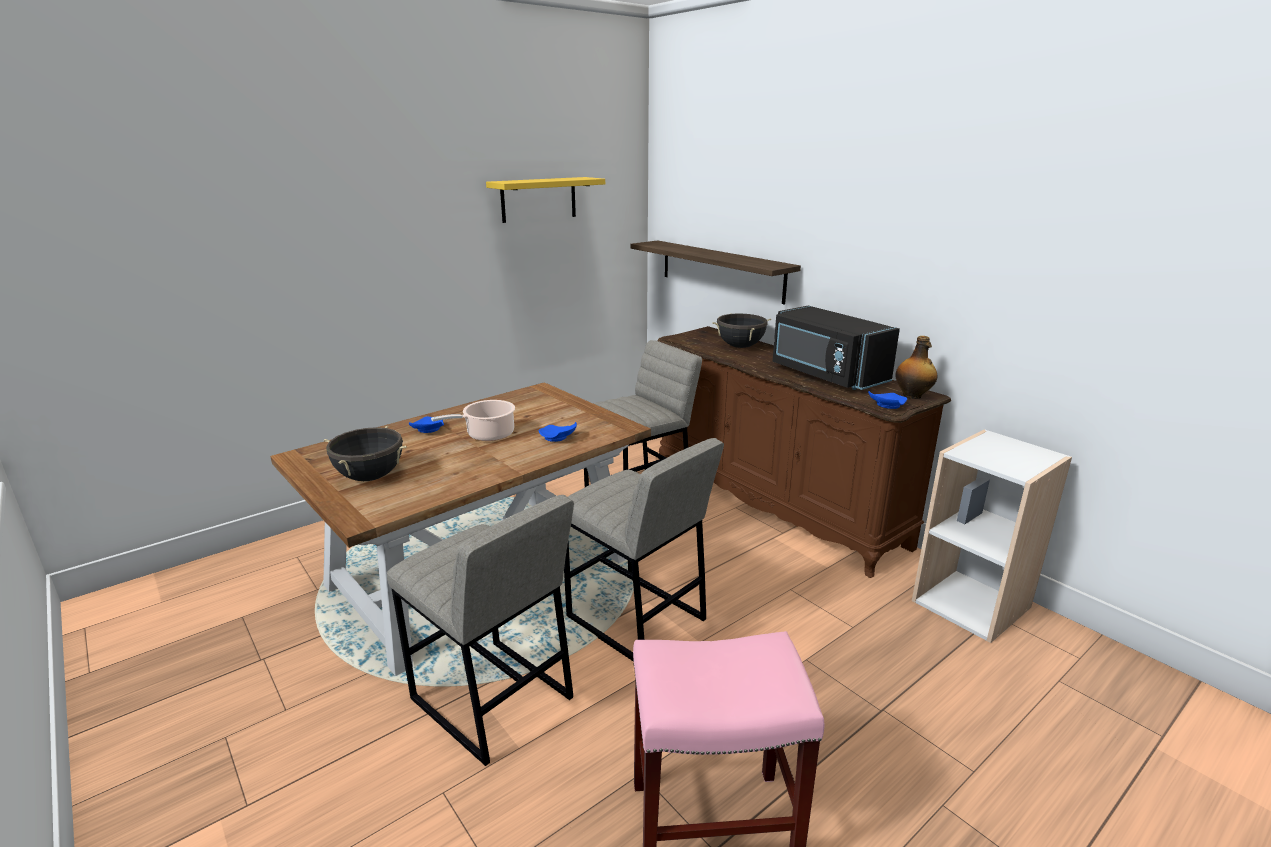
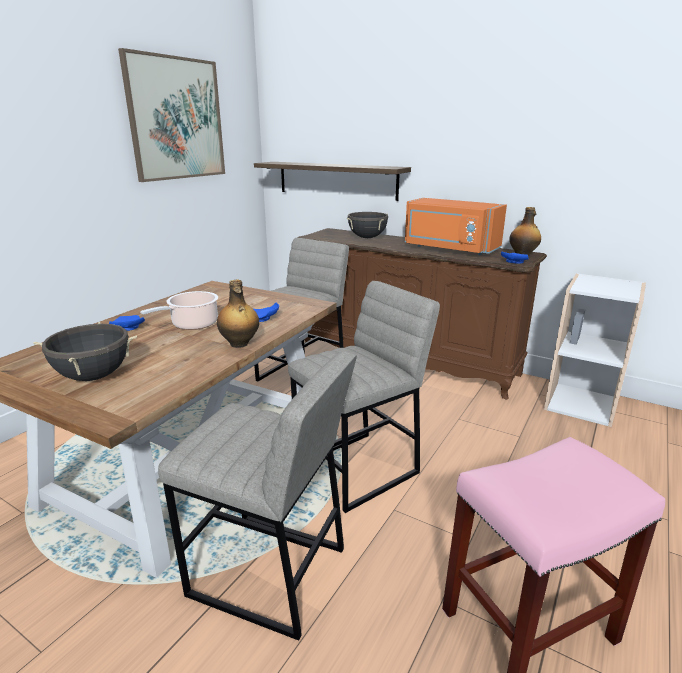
camera: 20 degrees left, 0 degrees up
yellow shelf [486,177,605,223] -> picture [118,48,225,182]
grey chair [564,438,724,661] -> grey chair turned 60 degrees counterclockwise [288,281,440,513]
black microwave [773,306,900,390] -> orange microwave [405,198,507,255]
none -> bottle [217,280,259,348]

